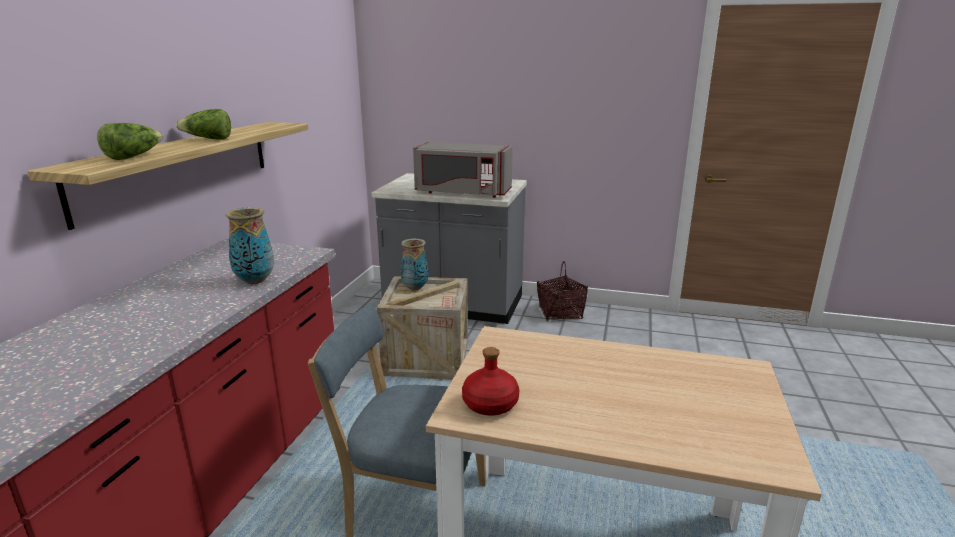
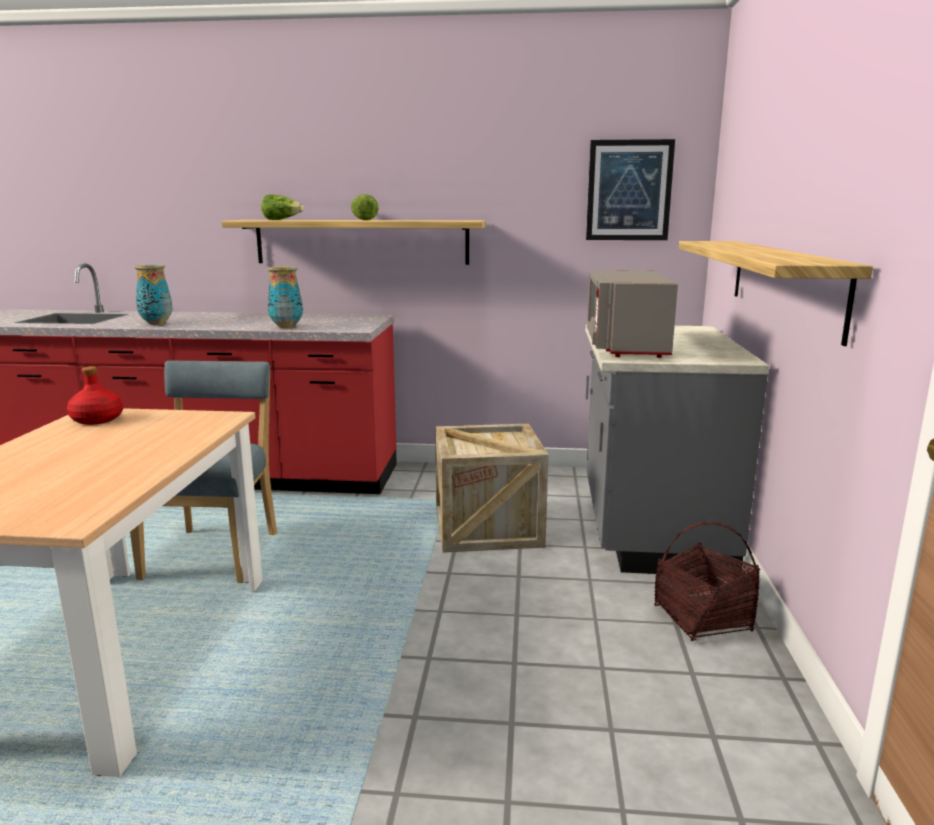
camera: 80 degrees right, 5 degrees down
vase [400,239,428,291] -> vase moved to [134,265,173,325]
none -> picture [586,139,675,240]
none -> shelf [679,241,873,346]

